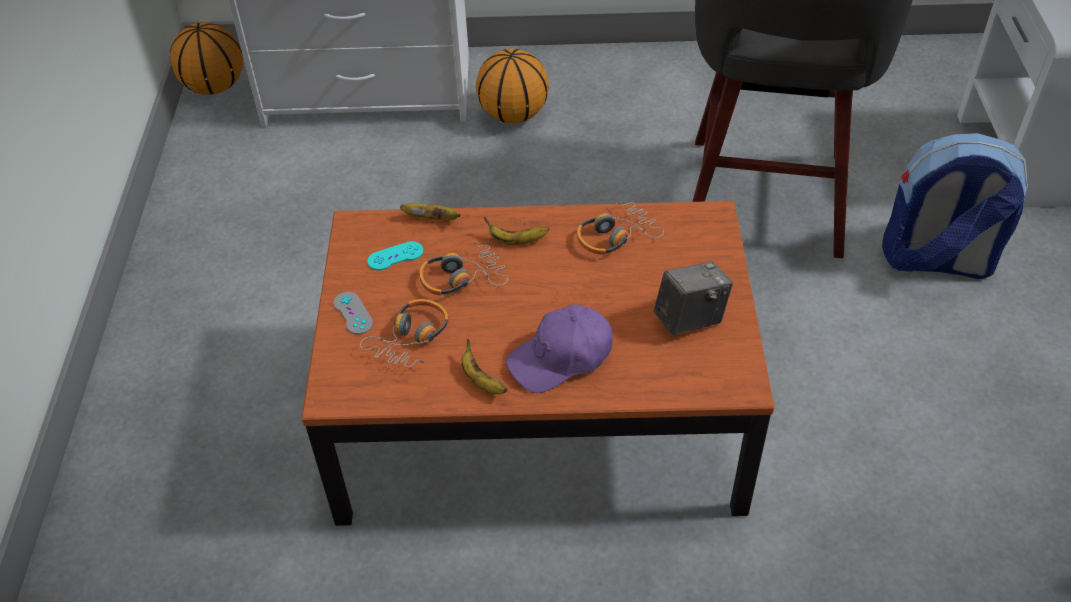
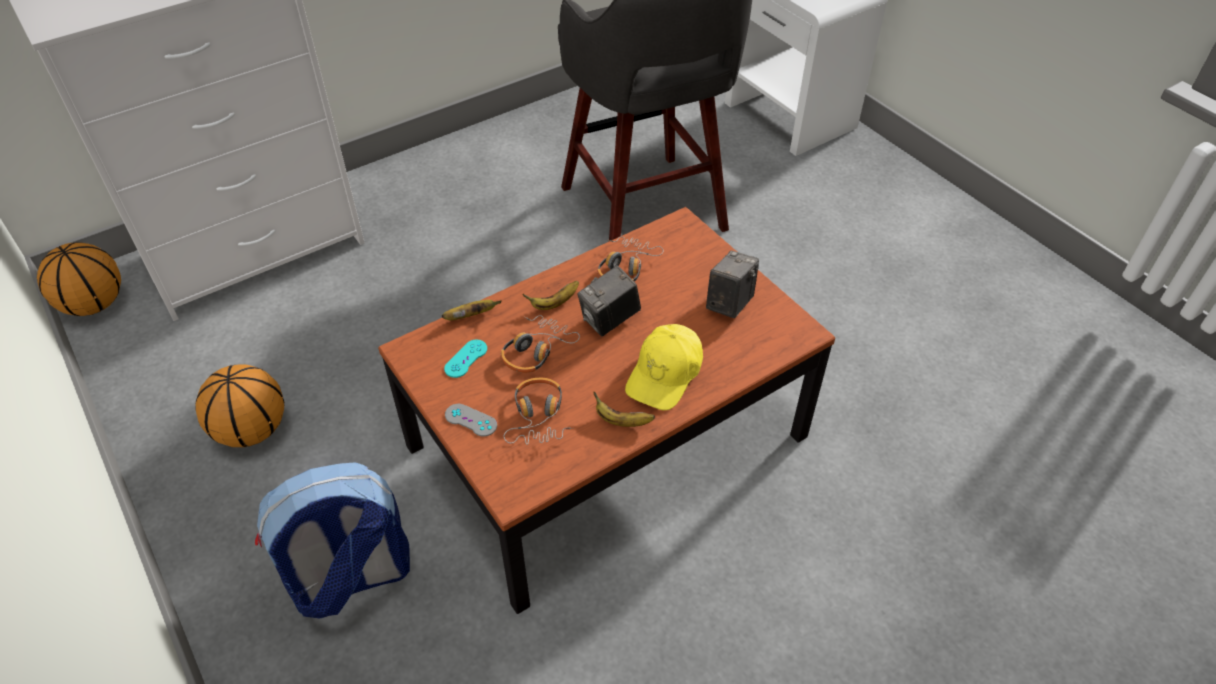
camera: 35 degrees left, 0 degrees up
basketball [476,49,549,123] -> basketball moved to [195,365,284,447]
purple cap [506,305,613,393] -> yellow cap [625,324,703,410]
backpack [882,133,1028,279] -> backpack moved to [255,462,410,619]
none -> camera [578,266,641,337]

